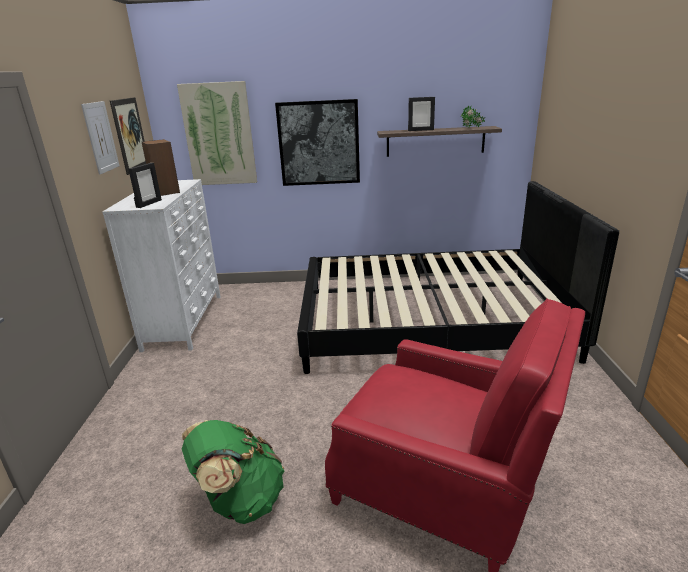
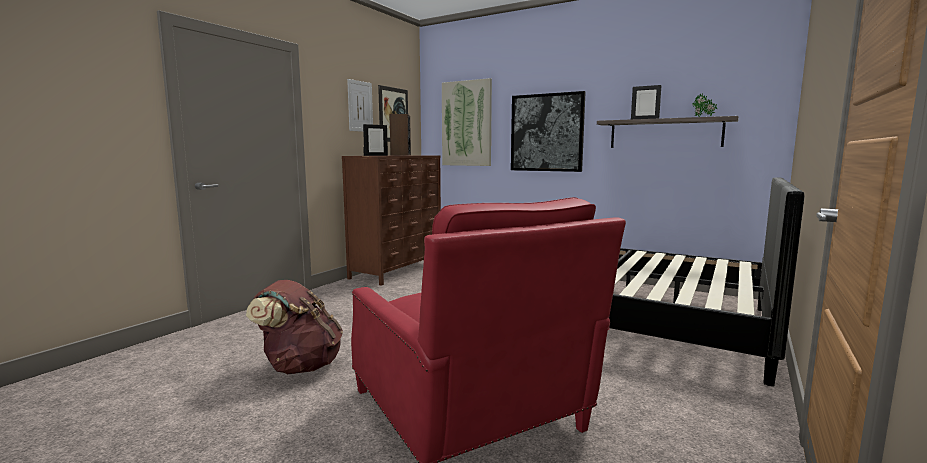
camera: 30 degrees right, 15 degrees down
white dresser [102,179,221,352] -> brown dresser [342,155,441,286]
green backpack [182,420,285,524] -> brown backpack [246,280,343,374]

